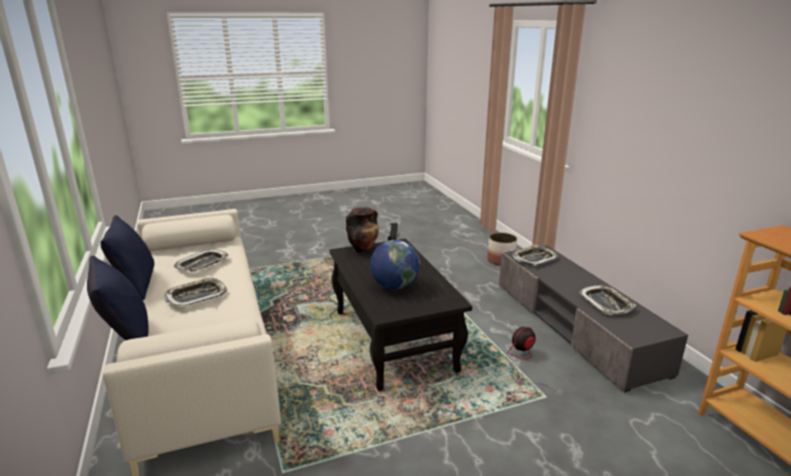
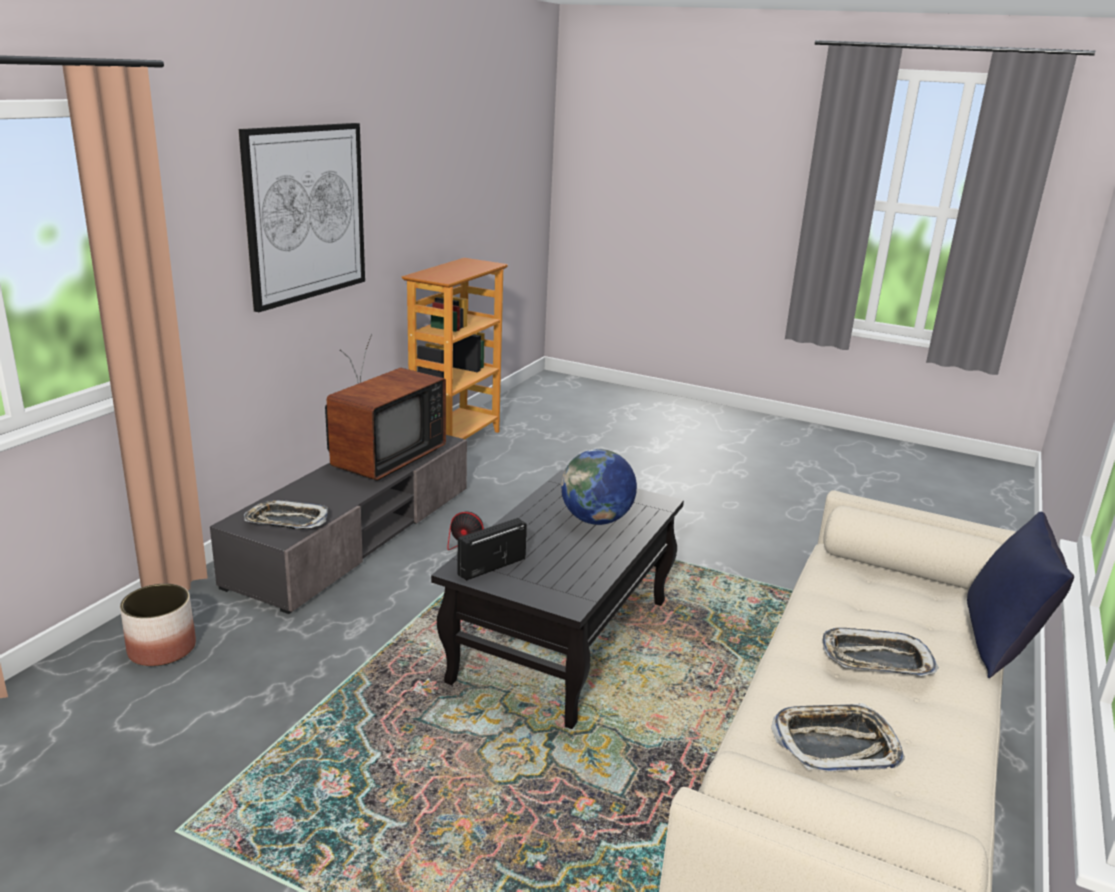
camera: 135 degrees left, 0 degrees up
blue pillow [100,215,154,300] -> none
vase [346,207,379,254] -> none
tray [579,285,636,315] -> television [325,334,446,481]
none -> picture [239,123,365,312]

